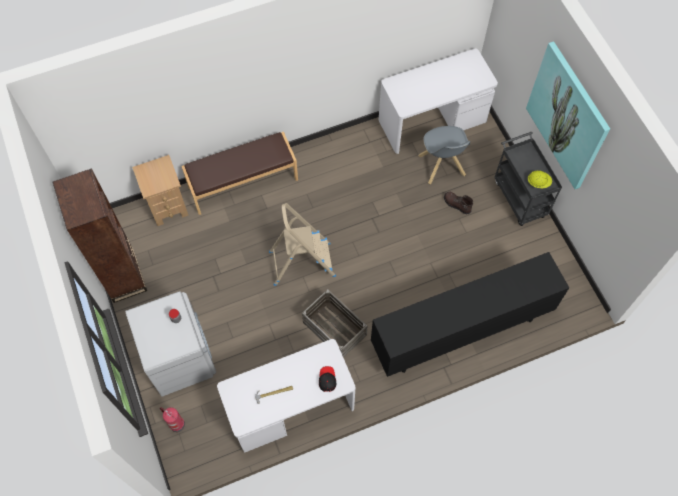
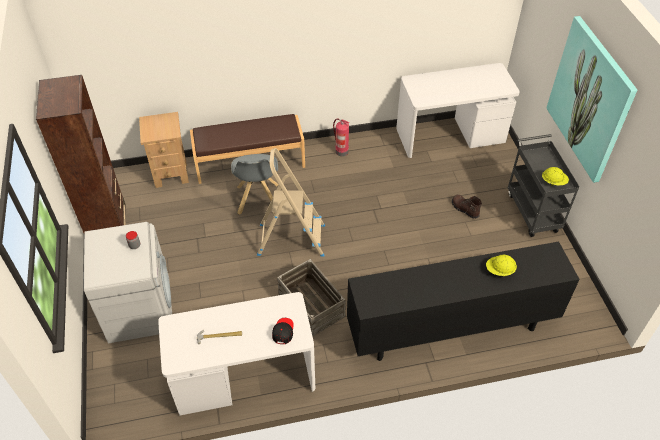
camera: 10 degrees right, 15 degrees down
fire extinguisher [160,407,185,432] -> fire extinguisher moved to [333,118,349,156]
grey chair [418,126,471,185] -> grey chair moved to [231,154,279,215]
none -> yellow hard hat [486,255,517,277]

